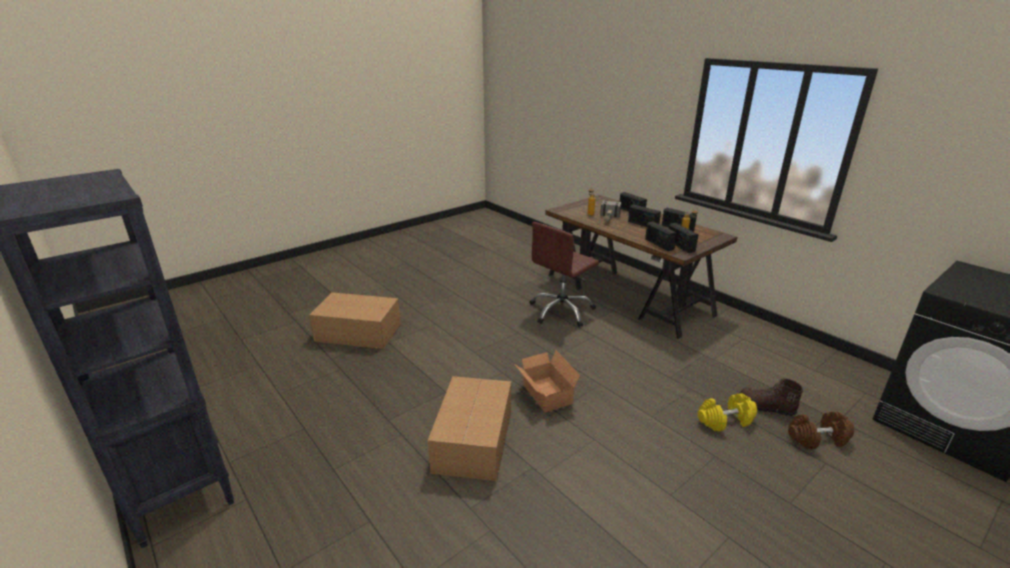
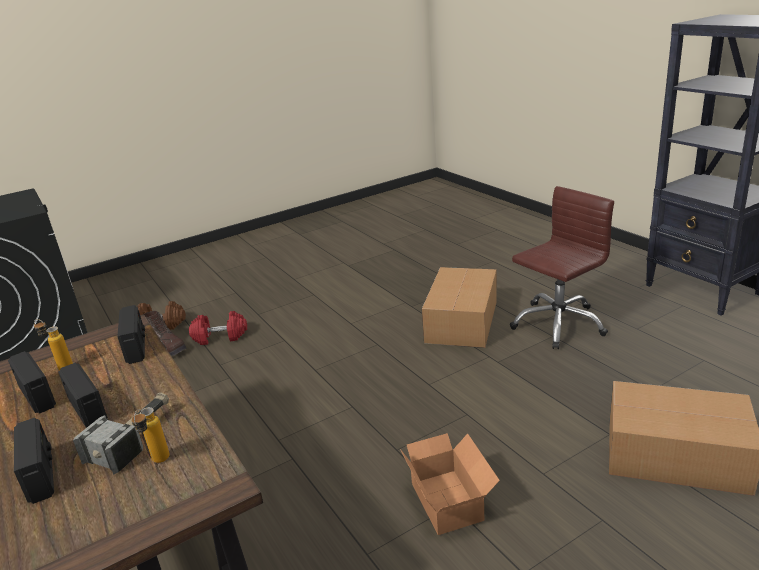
camera: 170 degrees left, 0 degrees up
cardboard box [515,351,580,412] -> cardboard box moved to [400,433,500,535]
brown office chair [530,222,599,327] -> brown office chair moved to [510,186,614,349]
radio [668,223,699,253] -> none
yellow dumbbell [698,393,757,432] -> red dumbbell [189,311,247,345]

